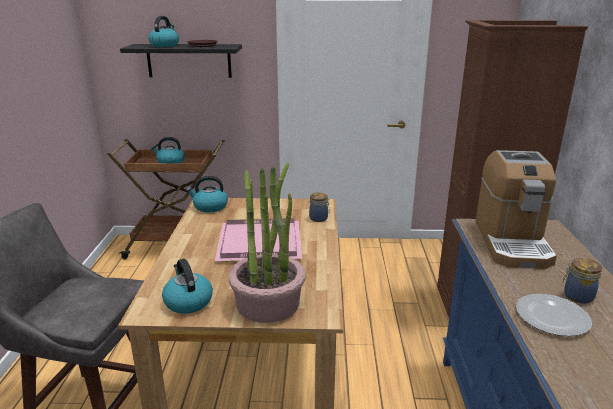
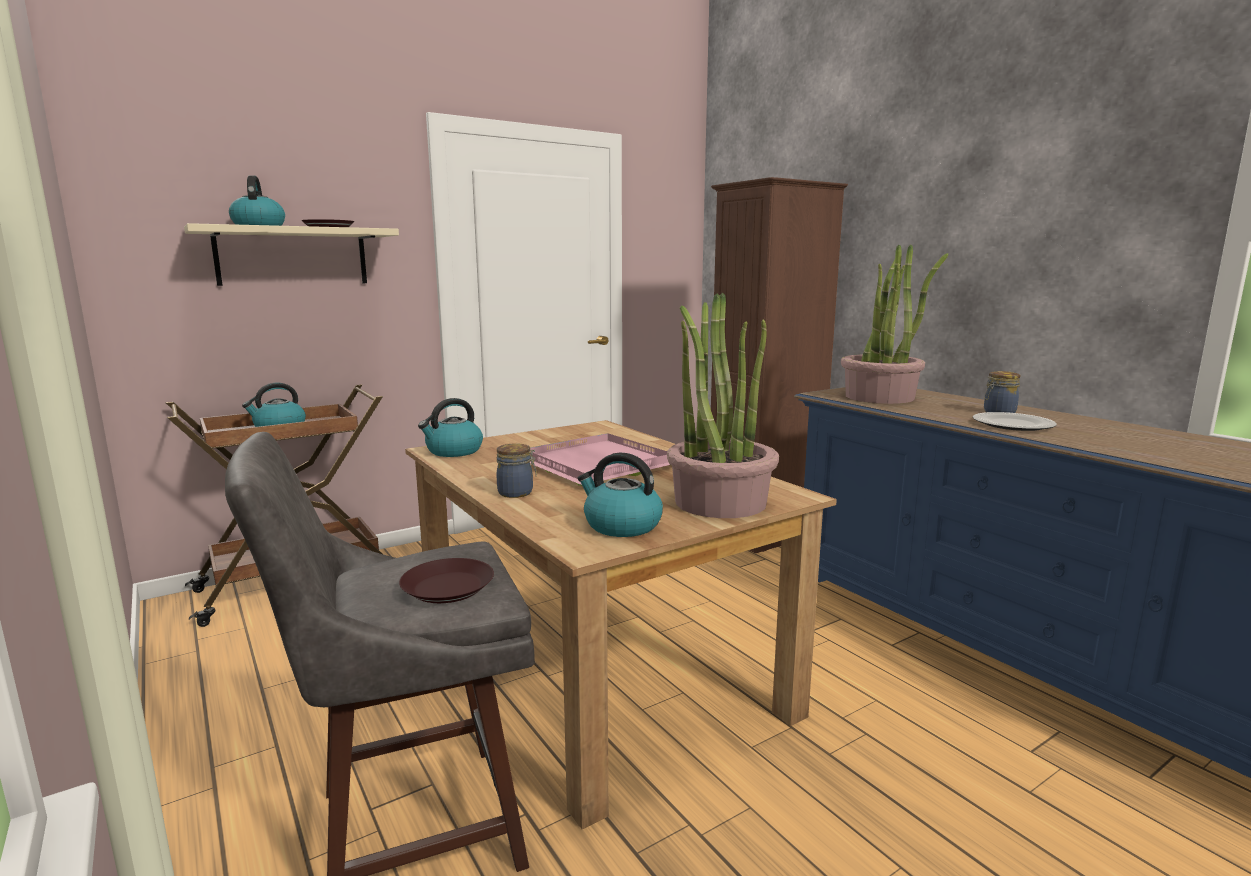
camera: 35 degrees left, 10 degrees down
black shelf [120,44,242,78] -> beige shelf [184,223,399,286]
jar [309,193,330,222] -> jar moved to [497,443,537,498]
coffee machine [475,150,557,269] -> potted plant [841,245,948,404]
none -> brown plate [399,558,494,603]

